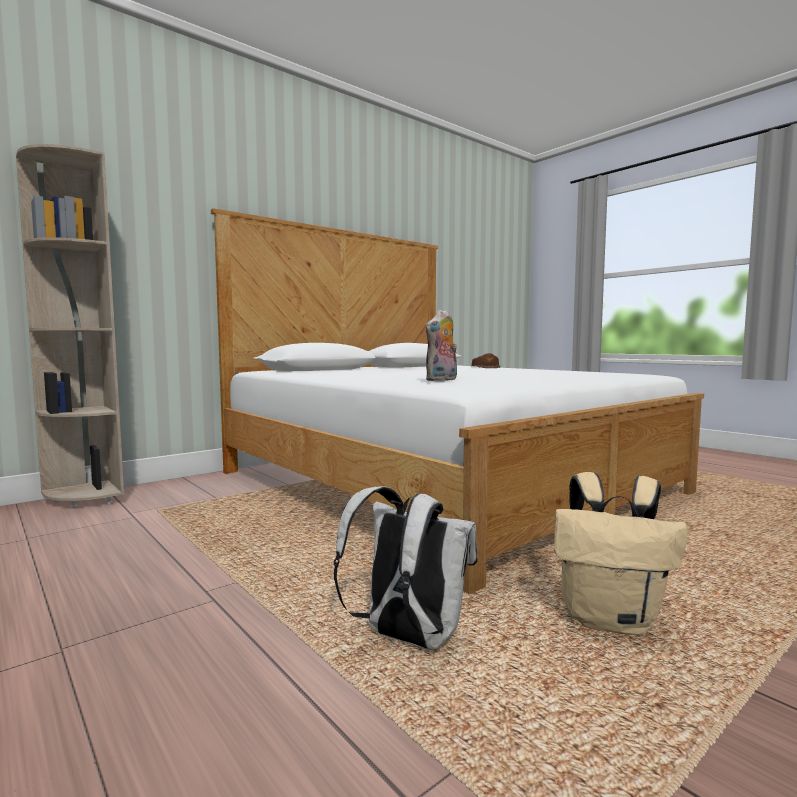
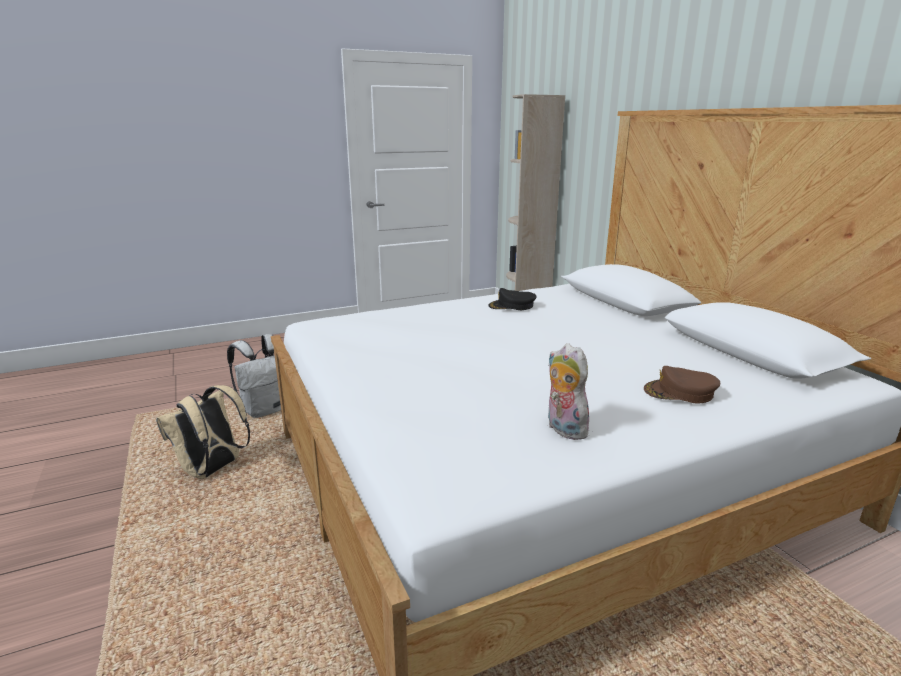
camera: 105 degrees right, 15 degrees up
plush toy [426,310,457,381] -> plush toy moved to [548,343,590,440]
none -> black cap [488,288,537,310]

